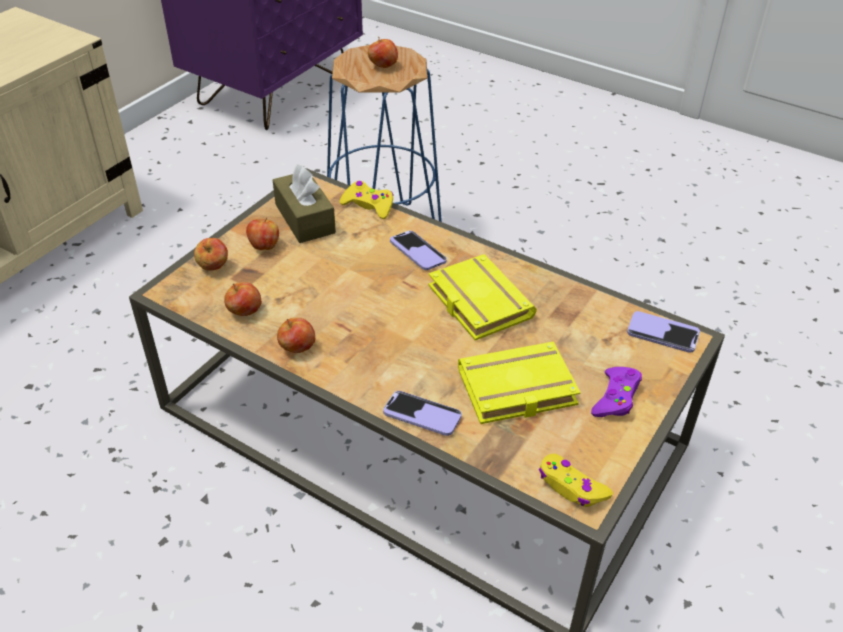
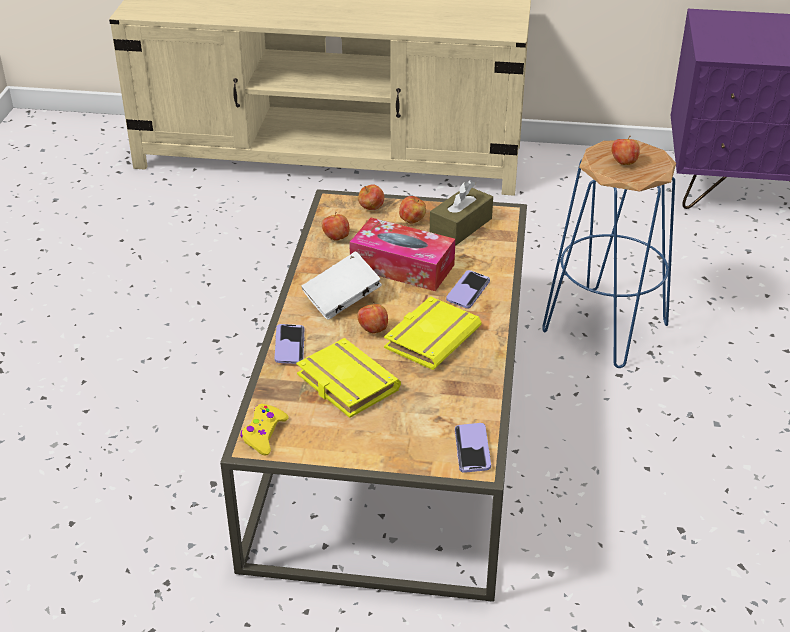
camera: 65 degrees right, 5 degrees down
apple [277,318,315,353] -> apple moved to [357,301,388,334]
yellow game controller [340,181,394,219] -> none
purple game controller [591,367,642,417] -> none
none -> white book [301,251,382,320]
none -> tissue box [349,218,455,291]

